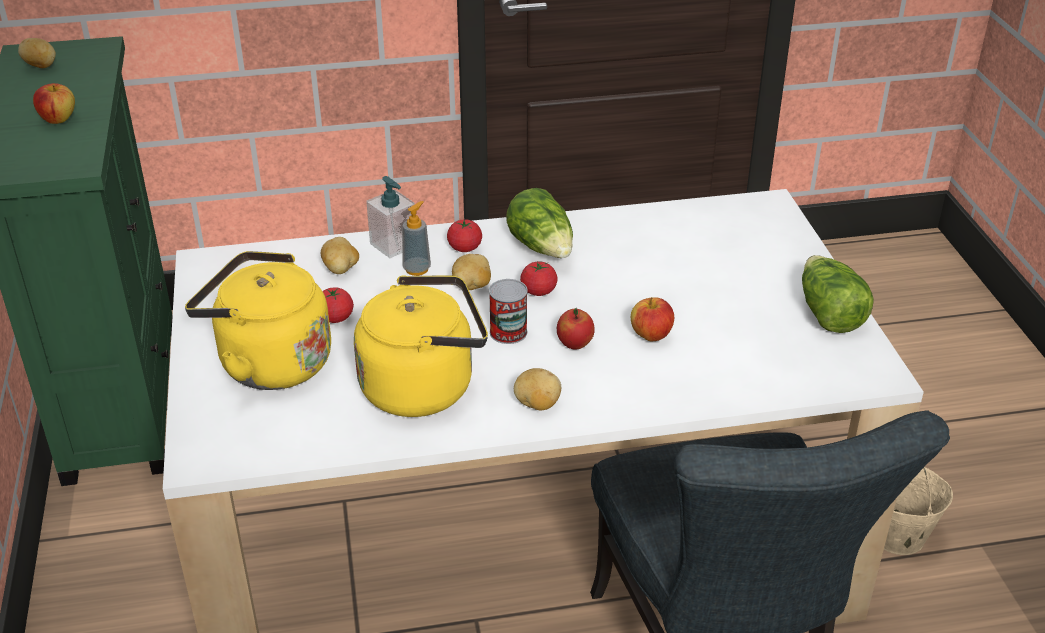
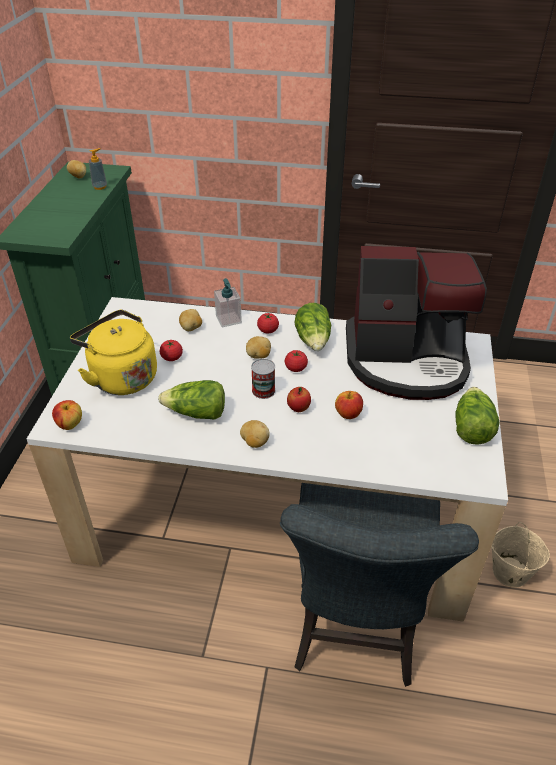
camera: 20 degrees right, 5 degrees up
apple [33,83,75,124] -> apple moved to [52,400,82,430]
yellow kettle [354,275,488,417] -> lettuce [158,380,225,420]
soap dispenser [402,201,431,276] -> soap dispenser moved to [89,148,107,190]
none -> coffee machine [346,246,487,400]

